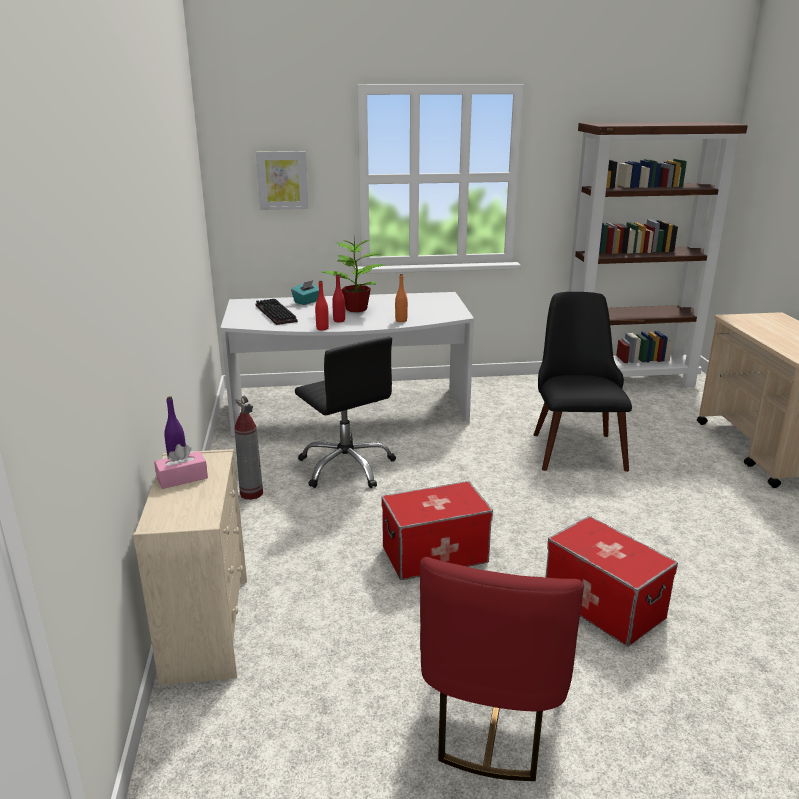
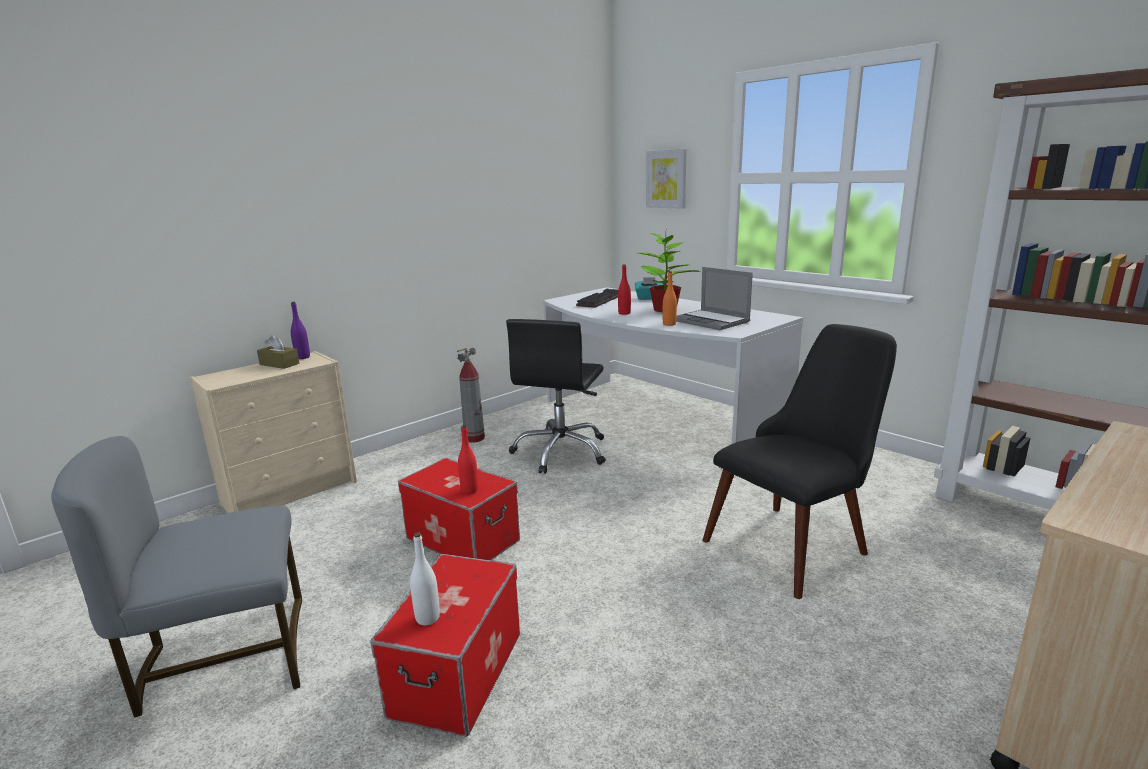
camera: 55 degrees right, 5 degrees down
pink tissue box [154,444,208,489] -> brown tissue box [257,335,299,369]
red bottle [315,281,329,330] -> red bottle moved to [458,425,478,494]
red chair [420,557,584,781] -> grey chair [51,436,302,718]
none -> white bottle [410,532,440,625]
none -> laptop [676,267,753,330]

